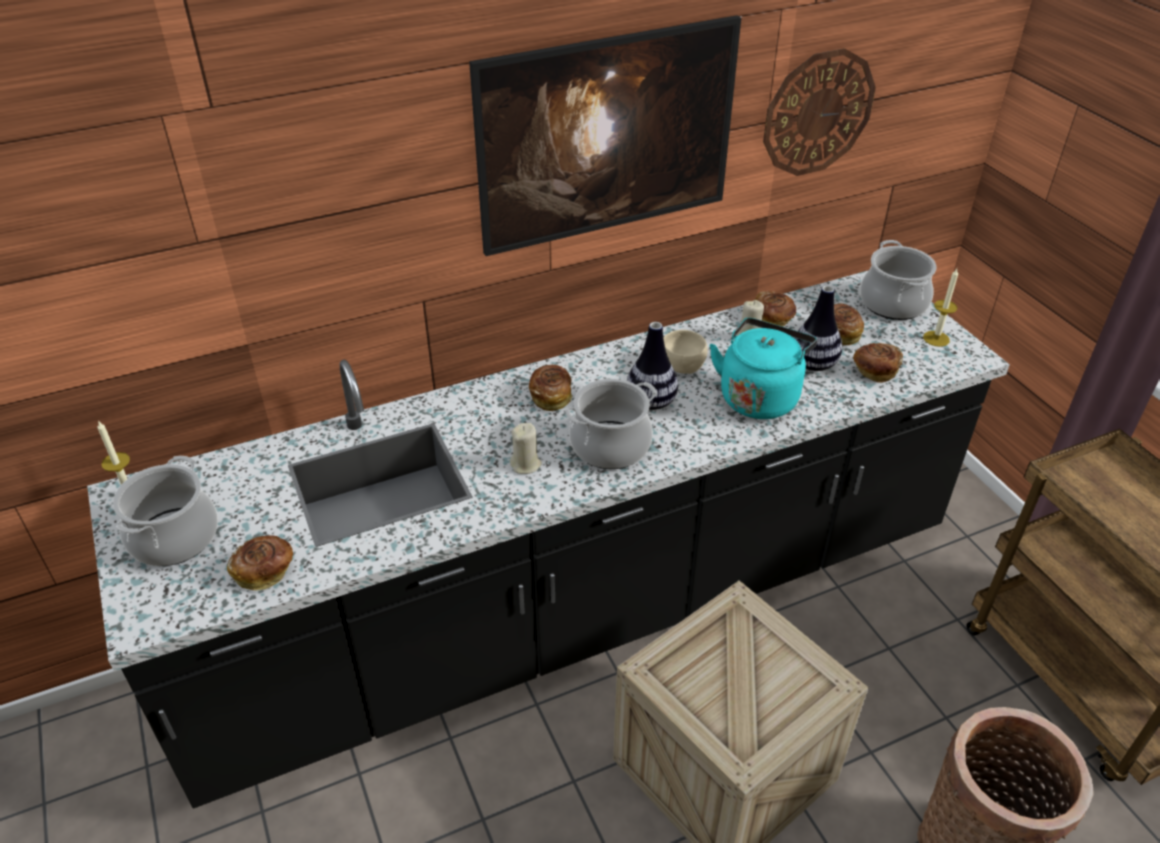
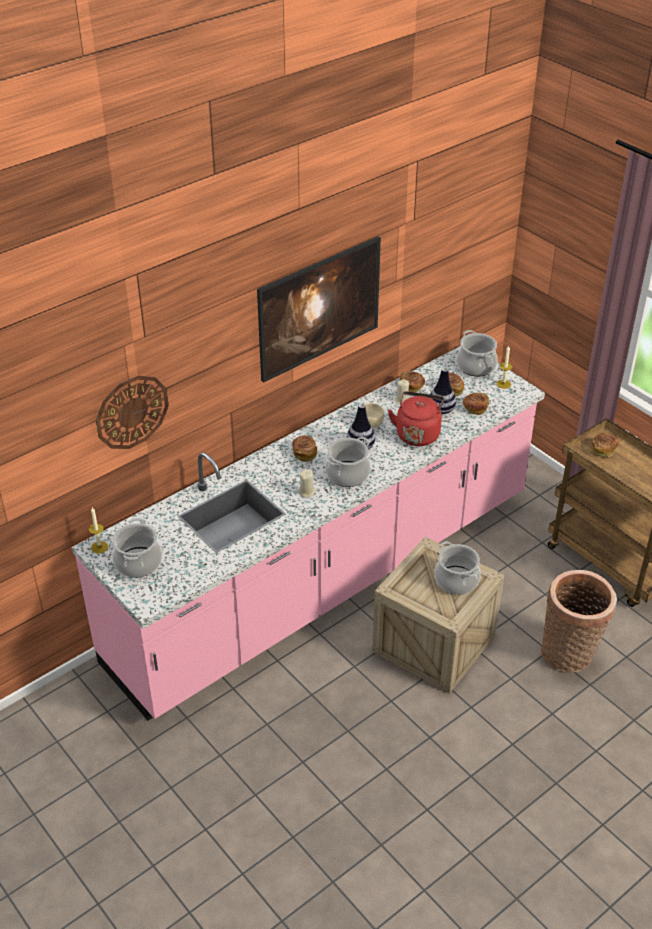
camera: 15 degrees left, 0 degrees up
black counter [87,271,1010,809] -> pink counter [72,346,545,721]
bread [227,535,293,591] -> bread moved to [592,433,619,457]
turquoise kettle [710,318,817,419] -> red kettle [388,391,445,446]
wall clock [763,48,876,176] -> wall clock moved to [96,376,169,449]
none -> cooking pot [434,541,481,595]

